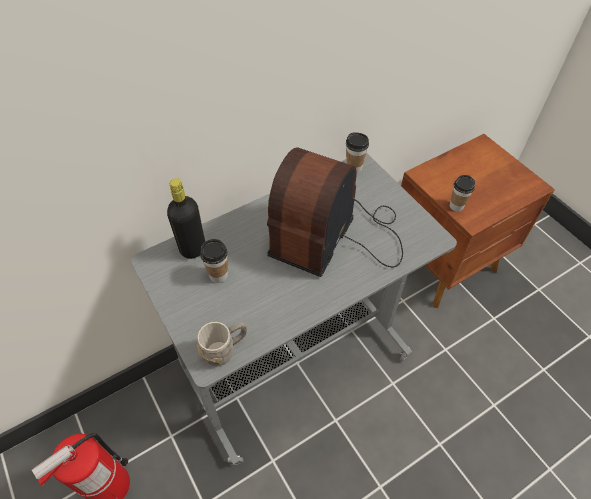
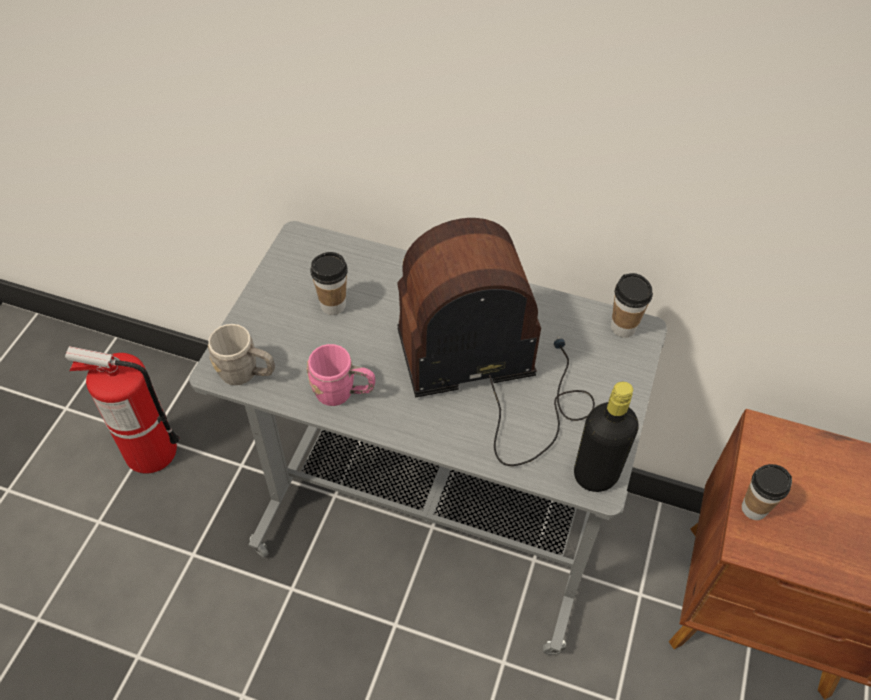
camera: 50 degrees right, 0 degrees up
black bottle [167,178,205,259] -> black bottle moved to [574,382,639,492]
none -> pink mug [306,344,375,406]

